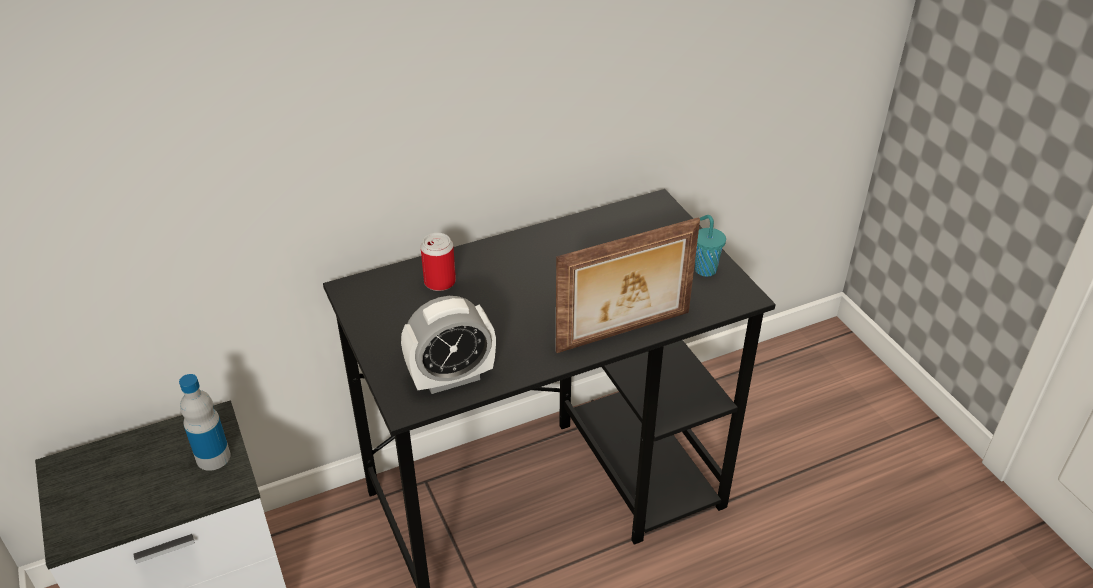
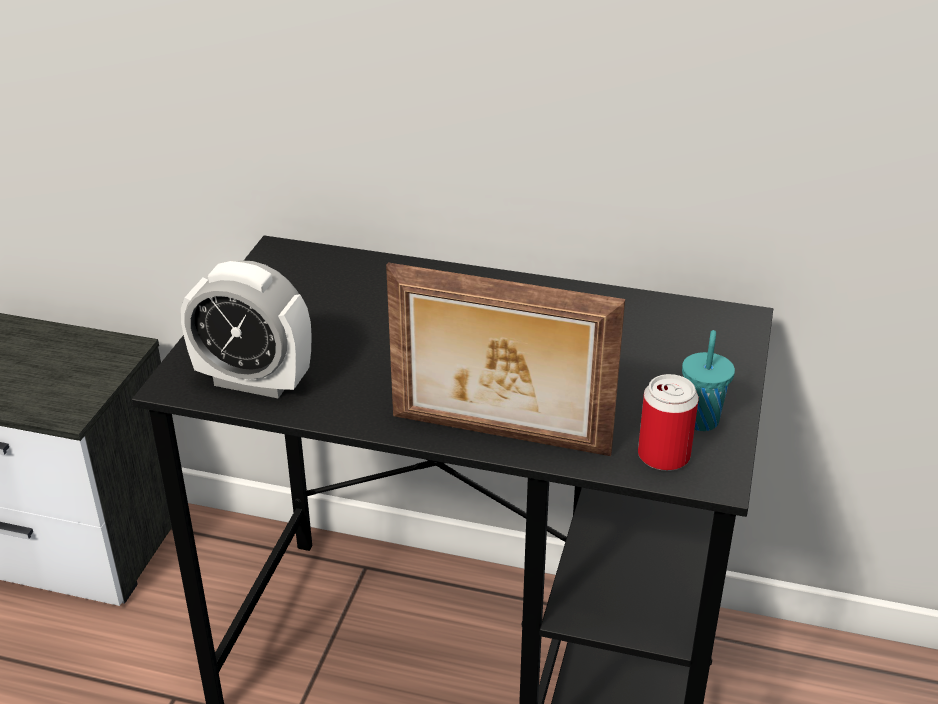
camera: 40 degrees right, 5 degrees down
bottle [179,374,231,471] -> none
can [420,233,456,291] -> can moved to [638,374,699,471]

